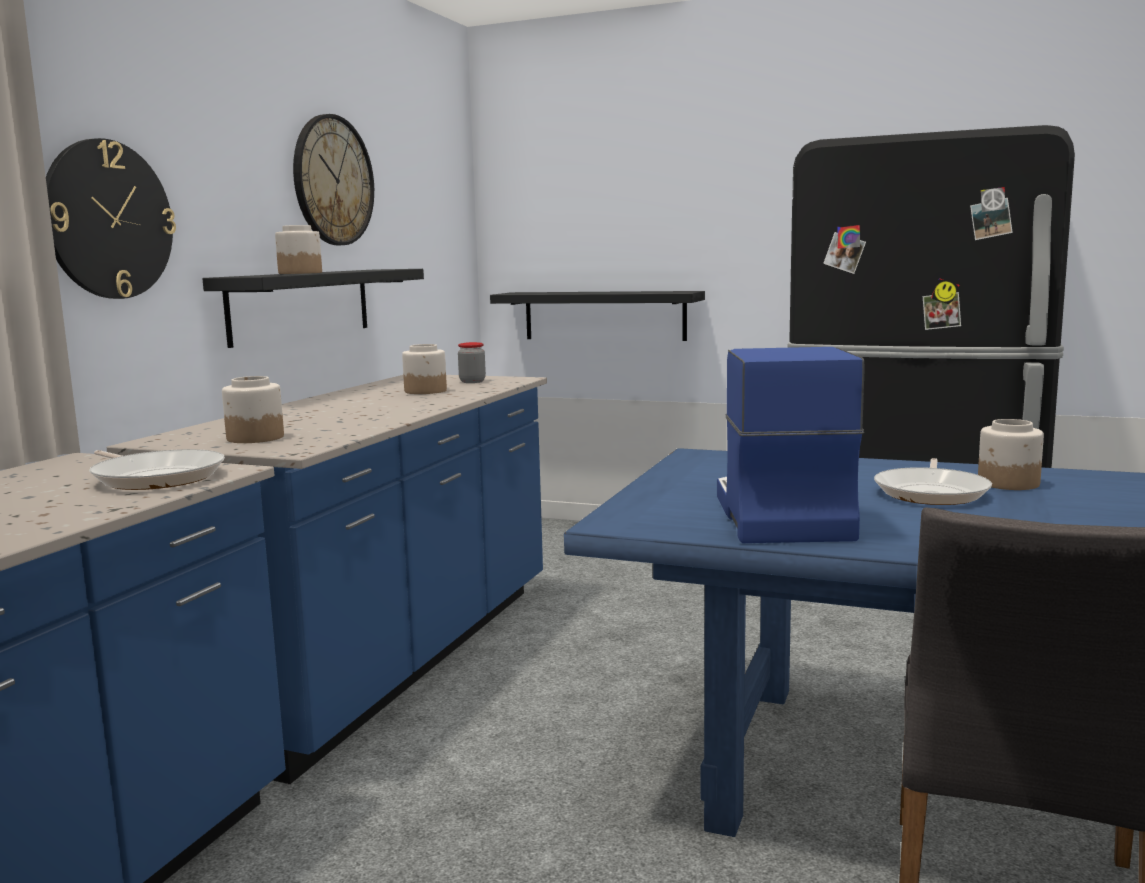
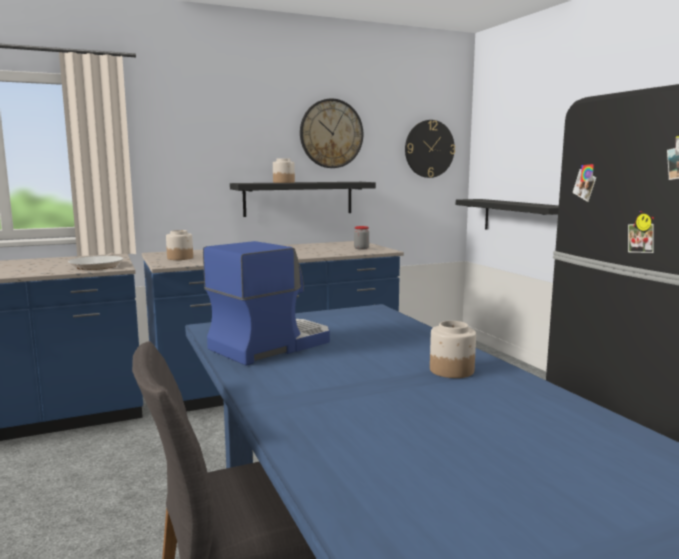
camera: 45 degrees right, 0 degrees up
wall clock [46,138,176,299] -> wall clock moved to [405,120,455,178]
jar [402,344,447,394] -> none
frying pan [874,458,992,505] -> none

